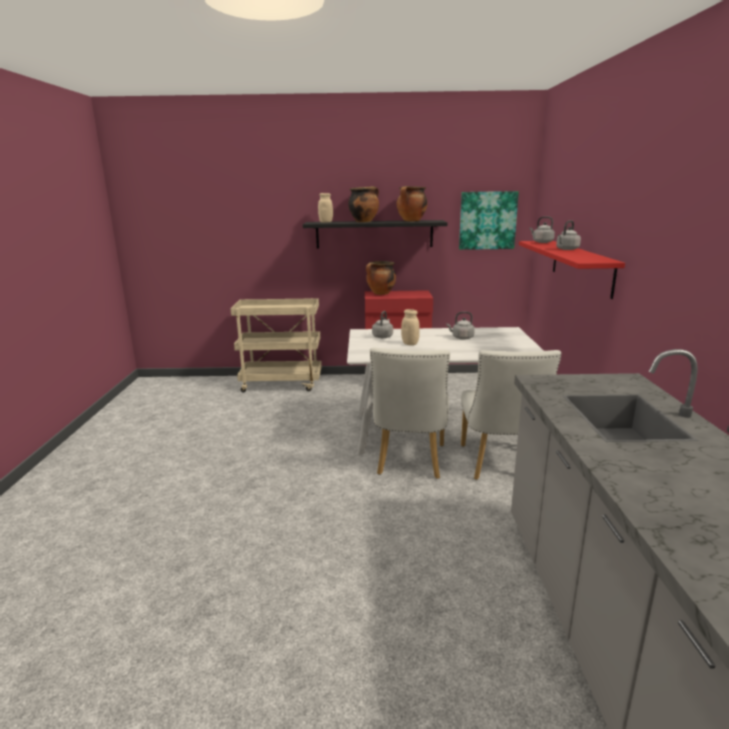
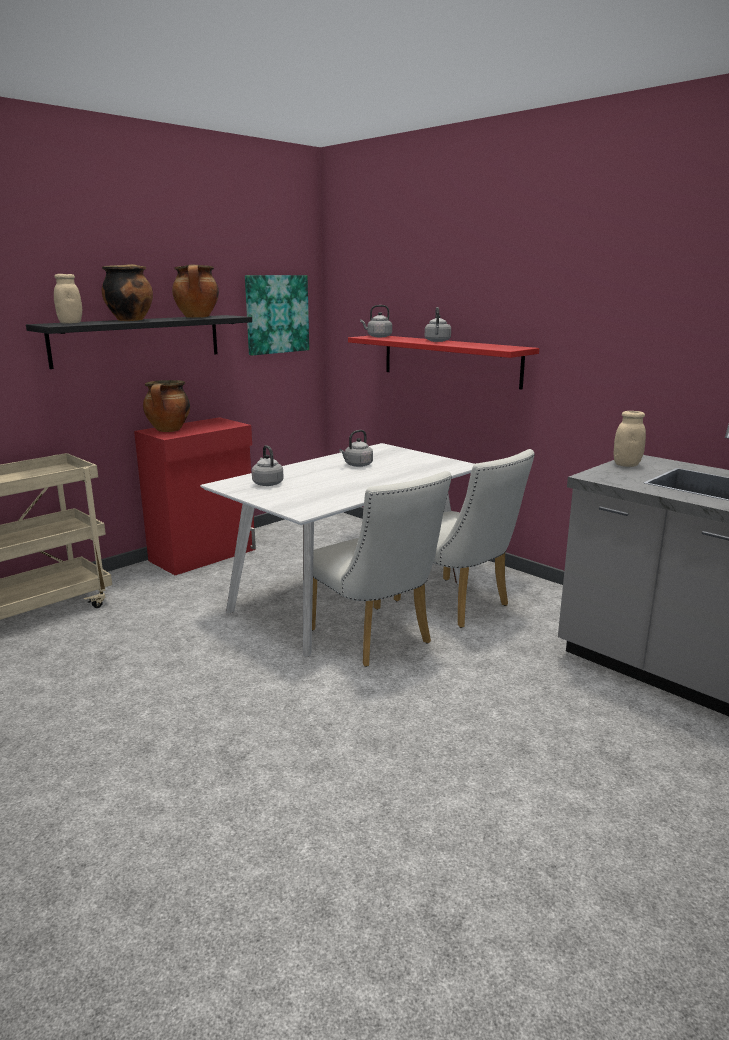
camera: 45 degrees left, 0 degrees up
beige jar [401,309,420,345] -> beige jar moved to [613,411,646,467]

